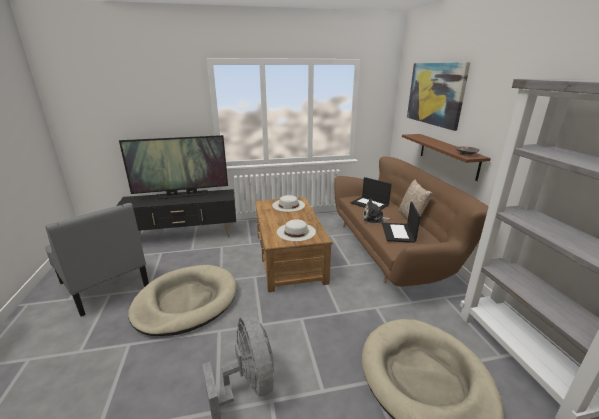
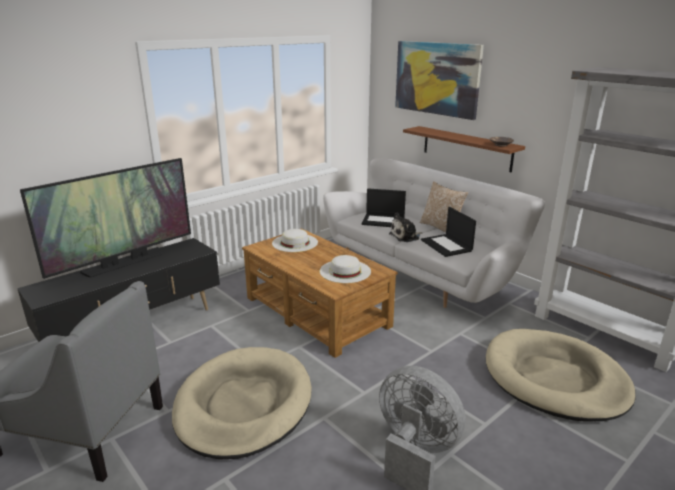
camera: 30 degrees left, 0 degrees up
brown sofa [334,156,489,287] -> white sofa [323,159,545,308]

